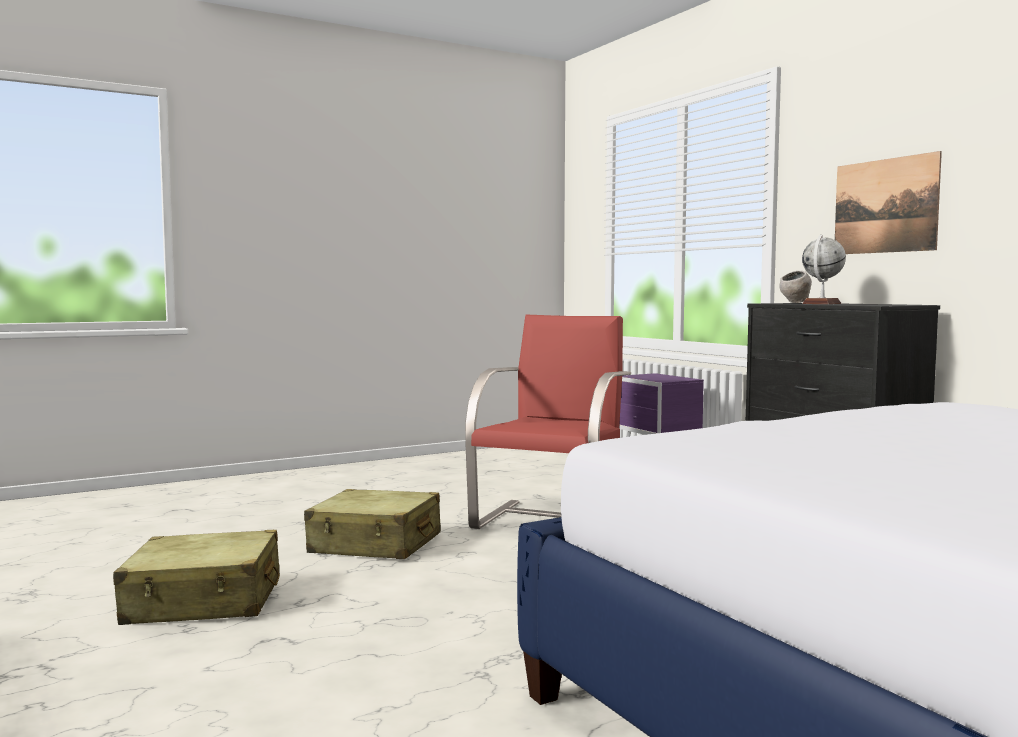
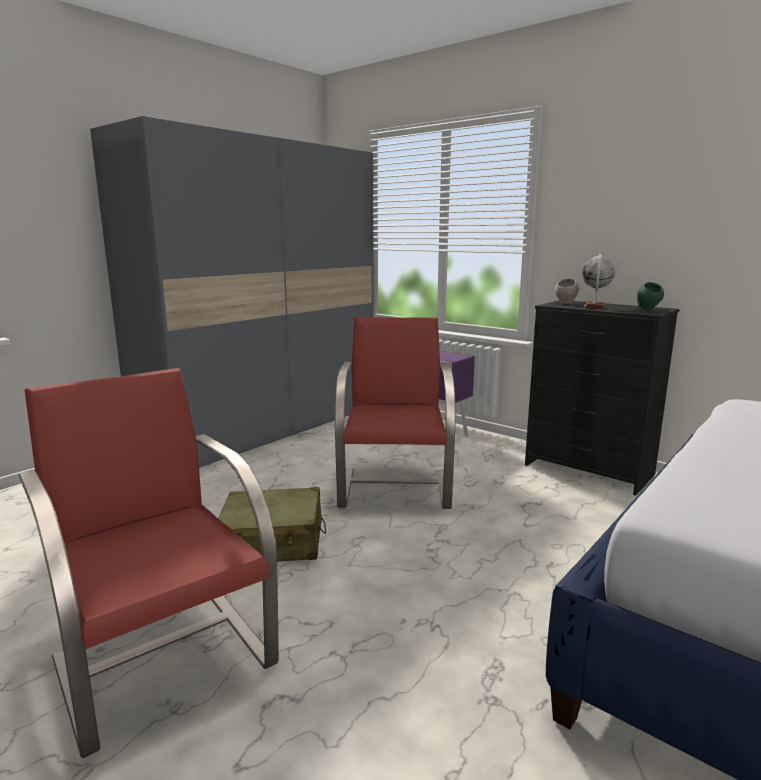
camera: 20 degrees left, 10 degrees up
beige suitcase [113,530,280,625] -> red armchair [19,368,279,758]
picture [835,151,942,254] -> none
none -> grey wardrobe [90,116,374,468]
none -> green bowl [637,282,664,310]

